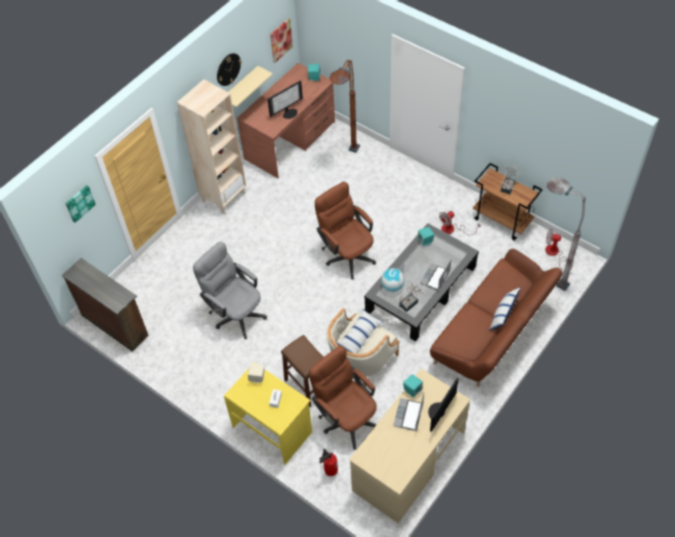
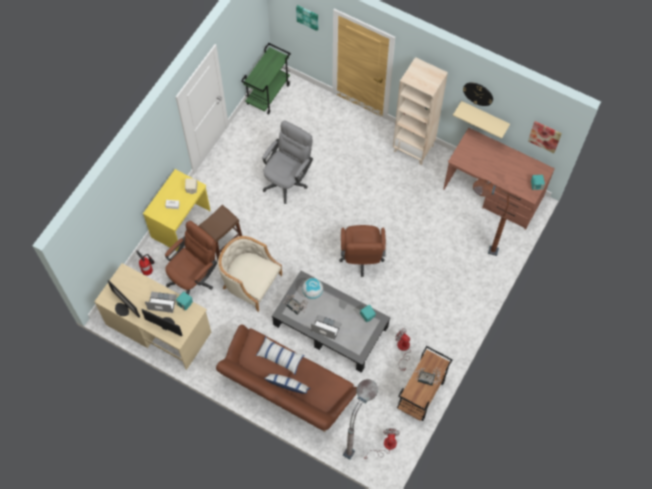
camera: 80 degrees right, 10 degrees up
brown dresser [62,258,149,352] -> green cart [241,43,291,115]
monitor [267,81,303,119] -> monitor moved to [108,280,140,318]
brown office chair [315,182,376,279] -> brown office chair turned 135 degrees clockwise [339,225,386,277]
pillow [337,309,383,354] -> pillow moved to [256,337,305,375]

